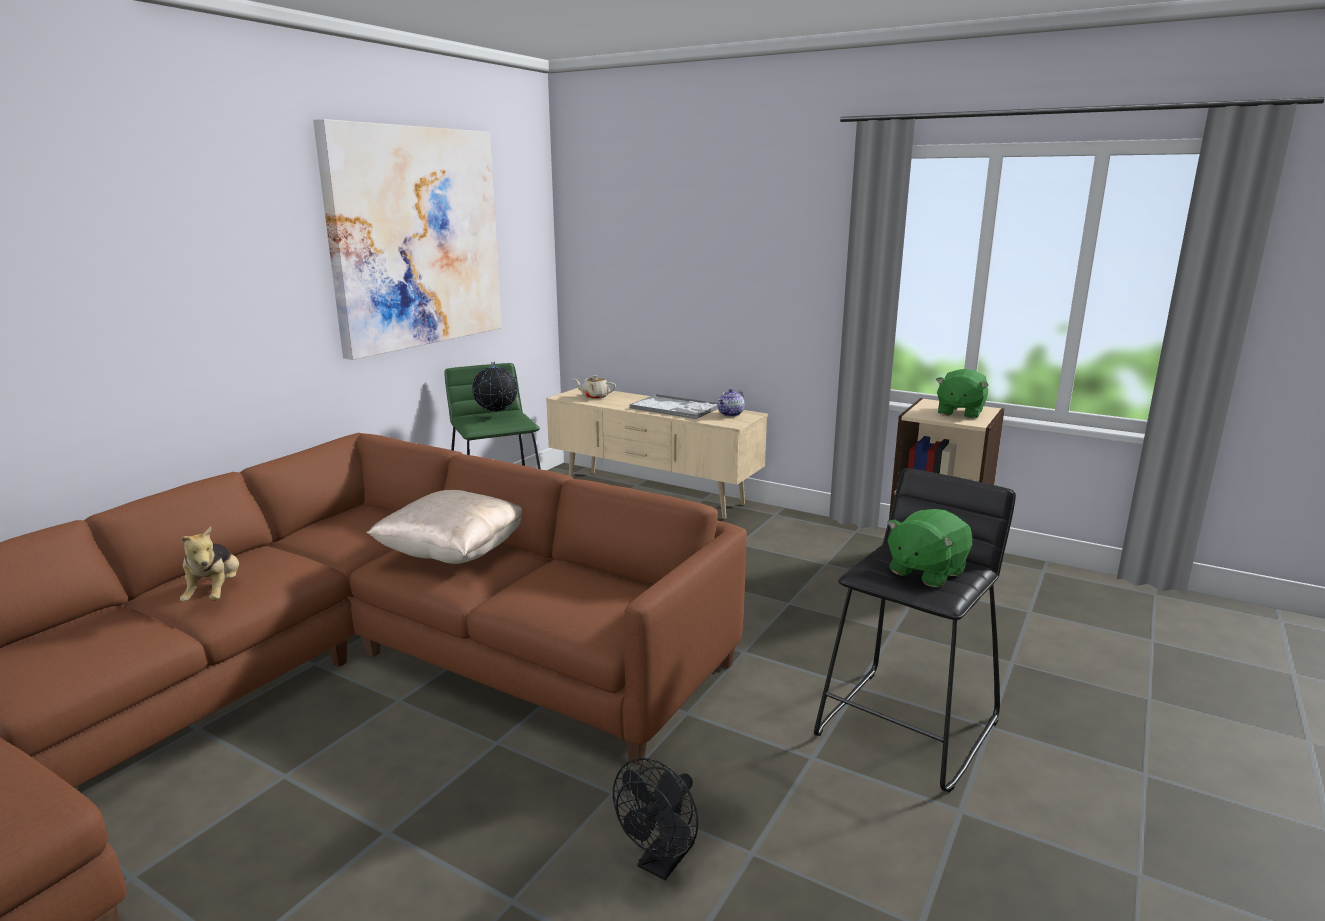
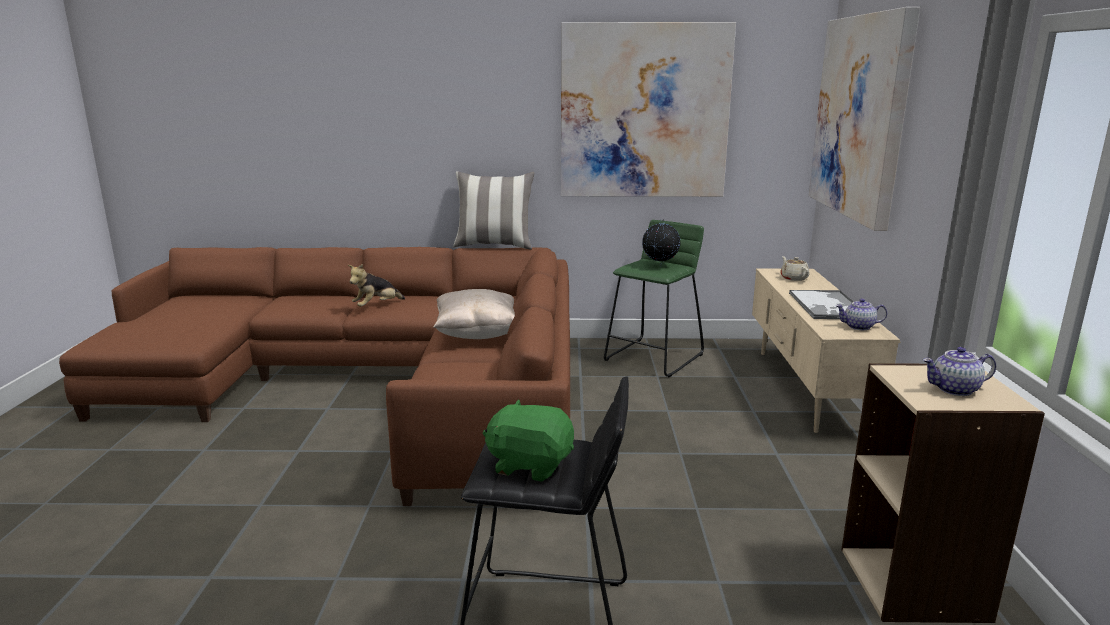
camera: 60 degrees right, 0 degrees up
black fan [613,758,698,880] -> none
green plush toy [936,369,988,419] -> teapot [923,347,996,396]
none -> pillow [453,171,535,250]
none -> picture [809,7,920,231]

